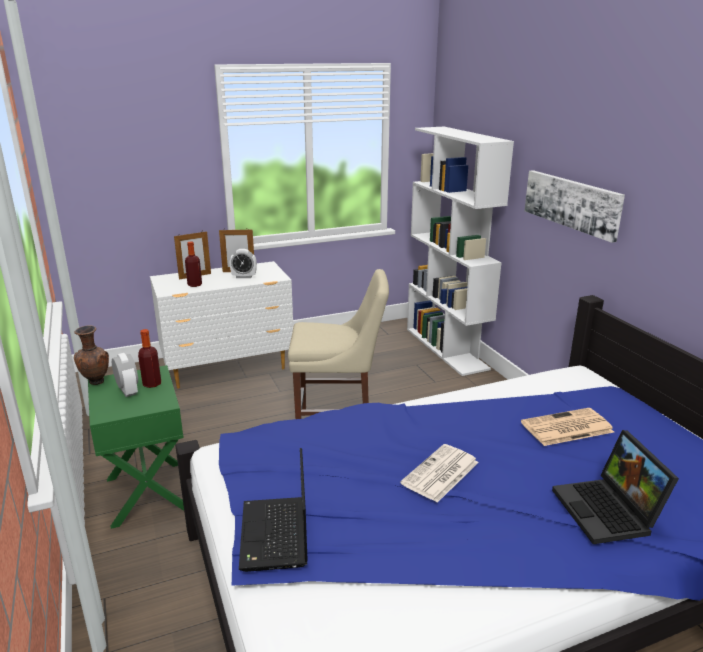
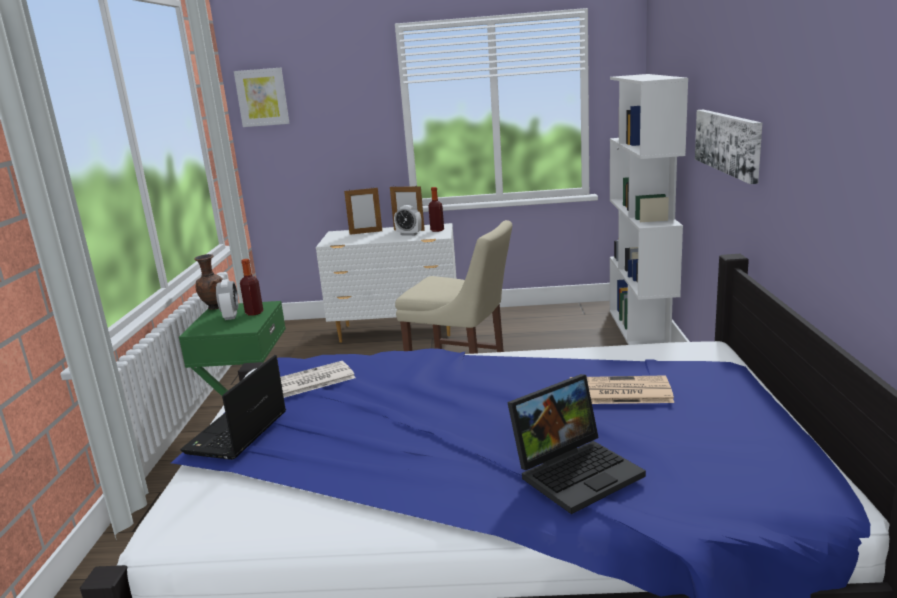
camera: 25 degrees right, 5 degrees down
bottle [185,242,202,287] -> bottle moved to [428,187,444,232]
newspaper [400,444,479,503] -> newspaper moved to [280,361,356,398]
laptop [552,430,679,544] -> laptop turned 135 degrees counterclockwise [507,374,646,514]
none -> picture [234,68,289,127]

